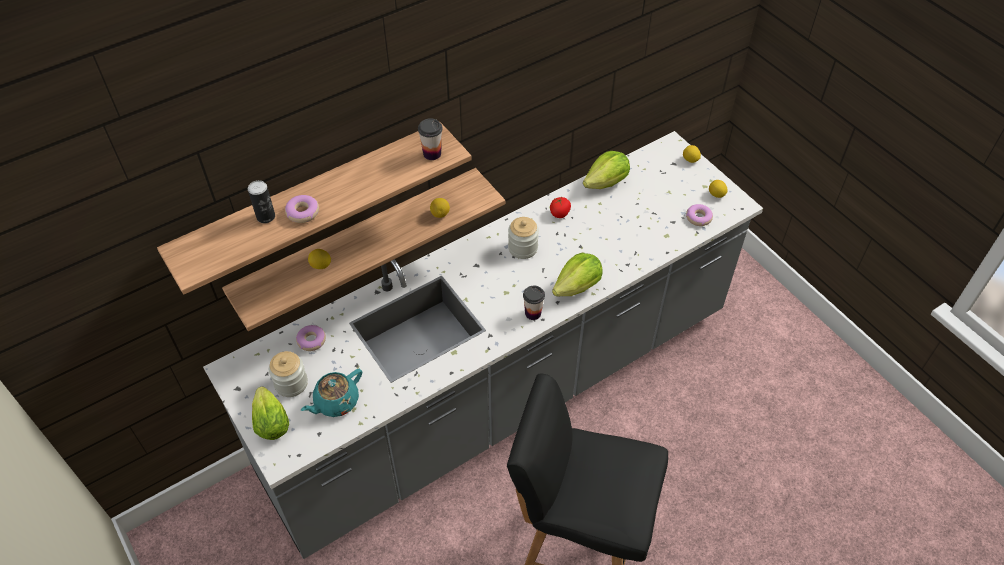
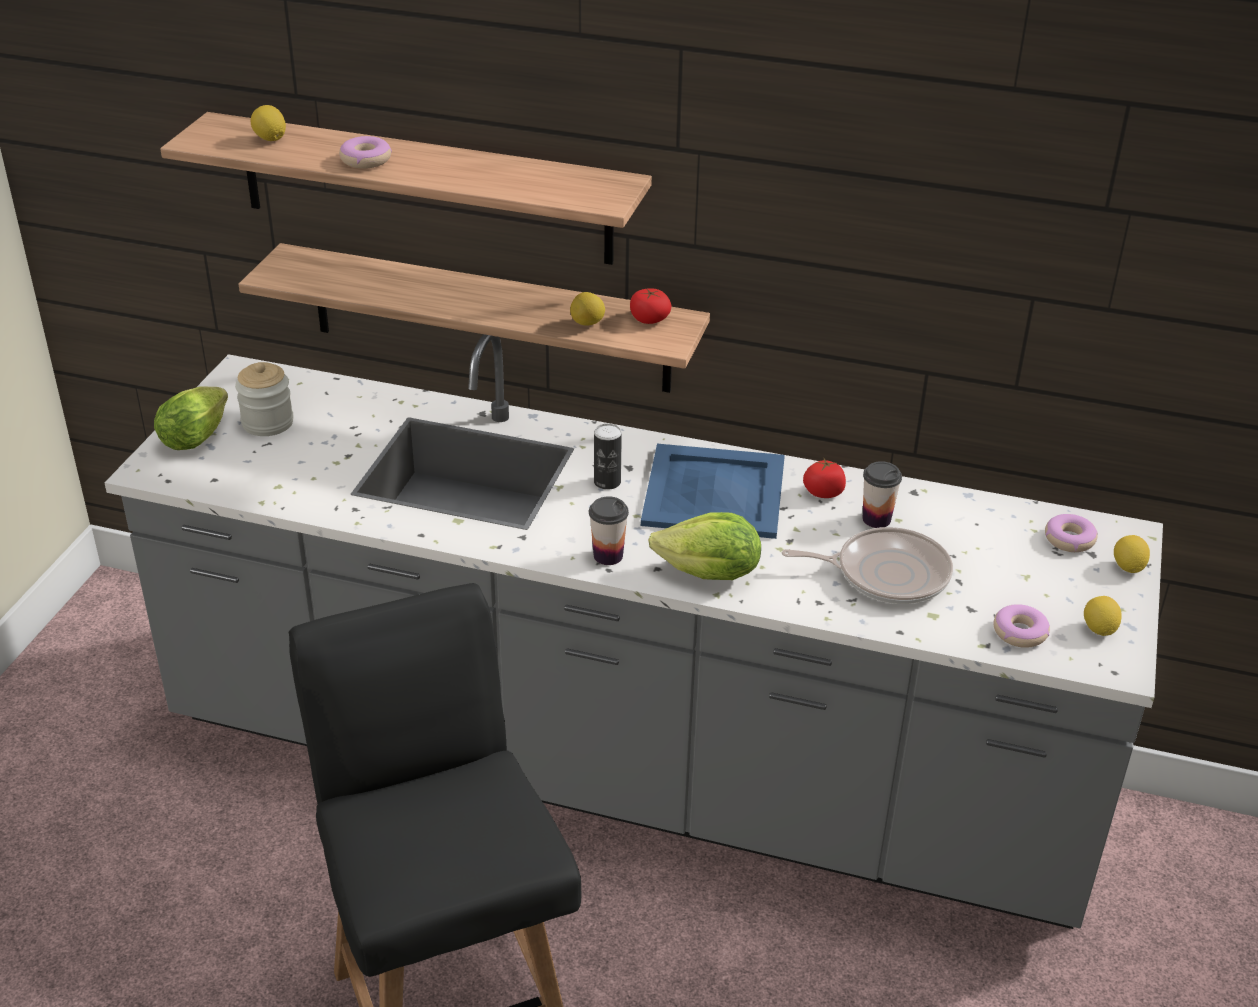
camera: 50 degrees right, 15 degrees down
can [248,180,275,223] -> can moved to [594,424,622,490]
donut [296,325,326,351] -> donut moved to [1045,514,1098,552]
turquoise teapot [301,369,362,417] -> none
lemon [308,249,331,269] -> lemon moved to [251,105,286,141]
cup [418,118,443,160] -> cup moved to [863,461,902,528]
jar [508,217,539,259] -> blue tray [641,444,785,539]
lettuce [583,151,630,189] -> none
none -> tomato [630,288,671,324]
none -> frying pan [782,527,953,604]

